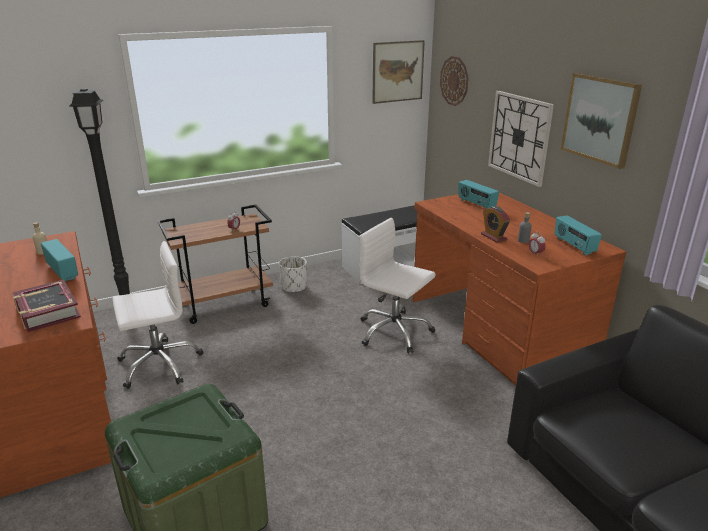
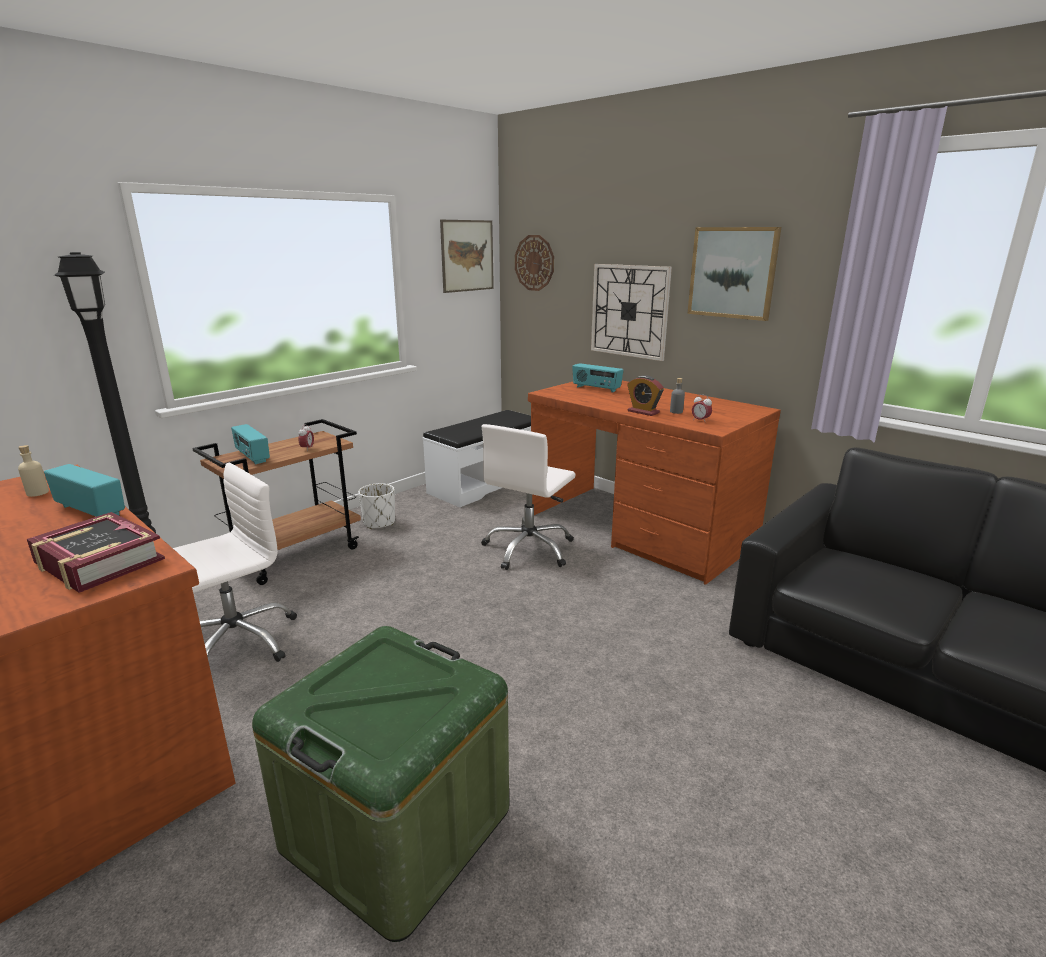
camera: 20 degrees left, 5 degrees down
white office chair [359,218,435,353] -> white office chair turned 75 degrees counterclockwise [481,424,575,570]
radio [555,216,602,255] -> radio moved to [231,424,270,465]

